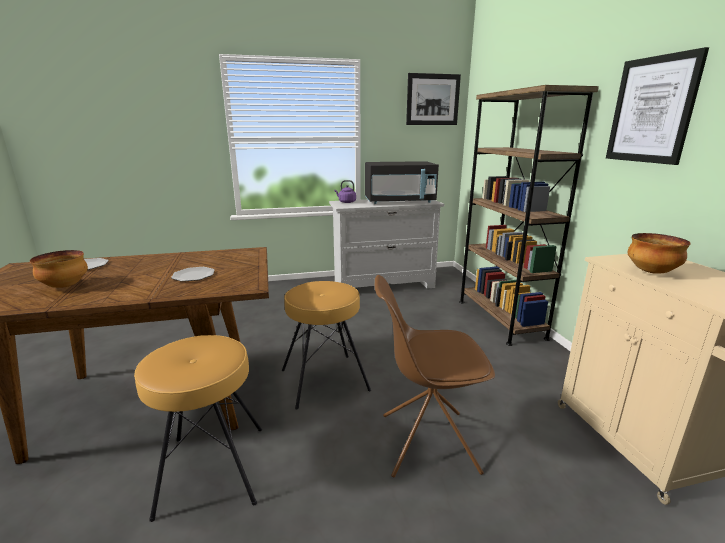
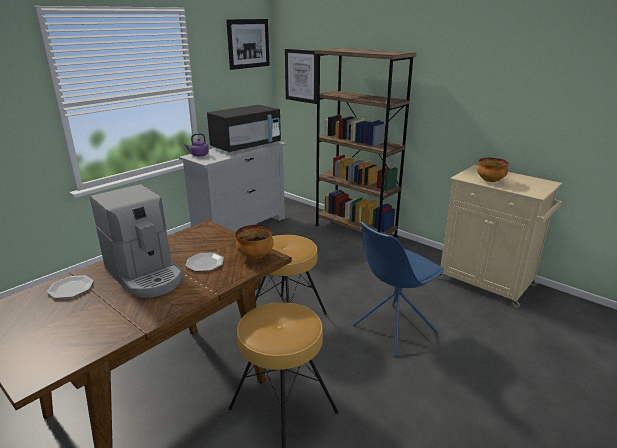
camera: 35 degrees left, 5 degrees up
bowl [30,250,88,288] -> bowl moved to [235,225,274,259]
brown chair [375,275,495,477] -> blue chair [353,221,444,357]
picture [606,47,709,165] -> picture moved to [285,49,317,104]
none -> coffee machine [90,184,183,298]

